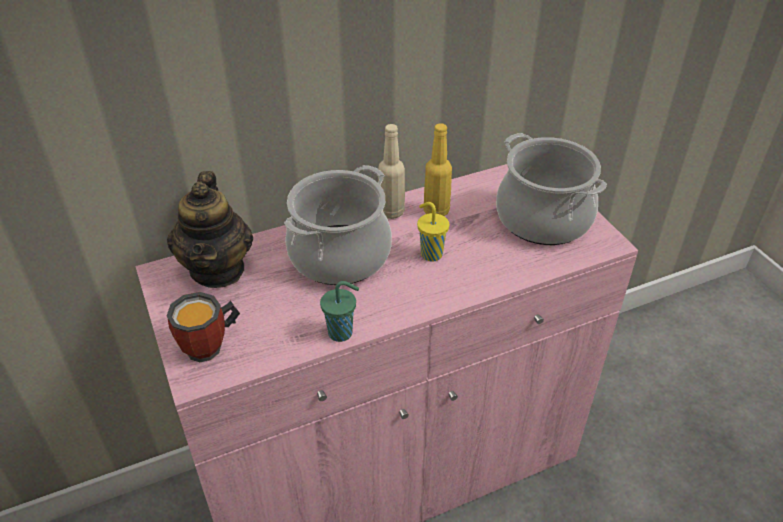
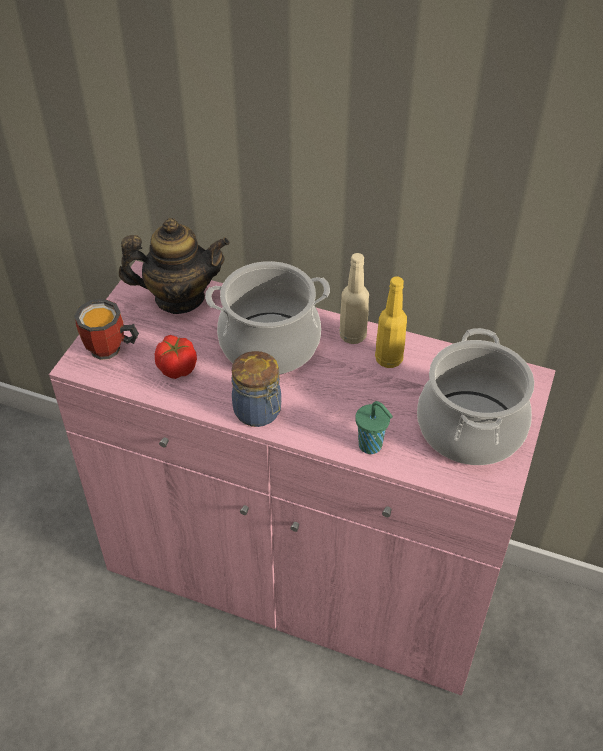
camera: 45 degrees right, 5 degrees up
teapot [167,171,253,288] -> teapot turned 135 degrees counterclockwise [119,218,230,314]
green cup [320,281,359,342] -> green cup moved to [355,401,393,454]
yellow cup [417,202,449,262] -> none
none -> tomato [155,335,197,379]
none -> jar [231,351,281,427]

